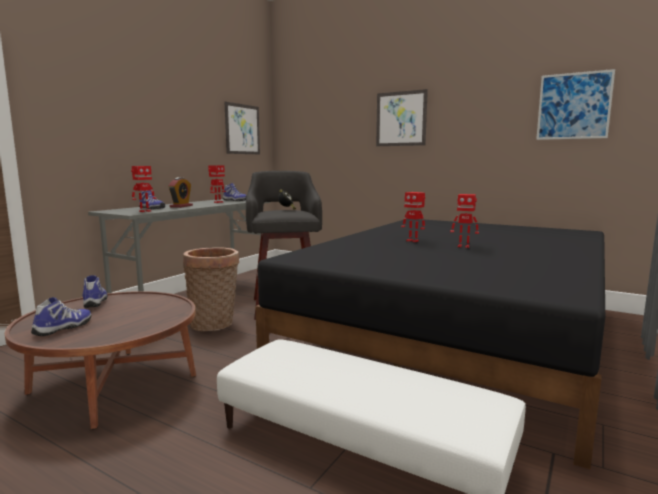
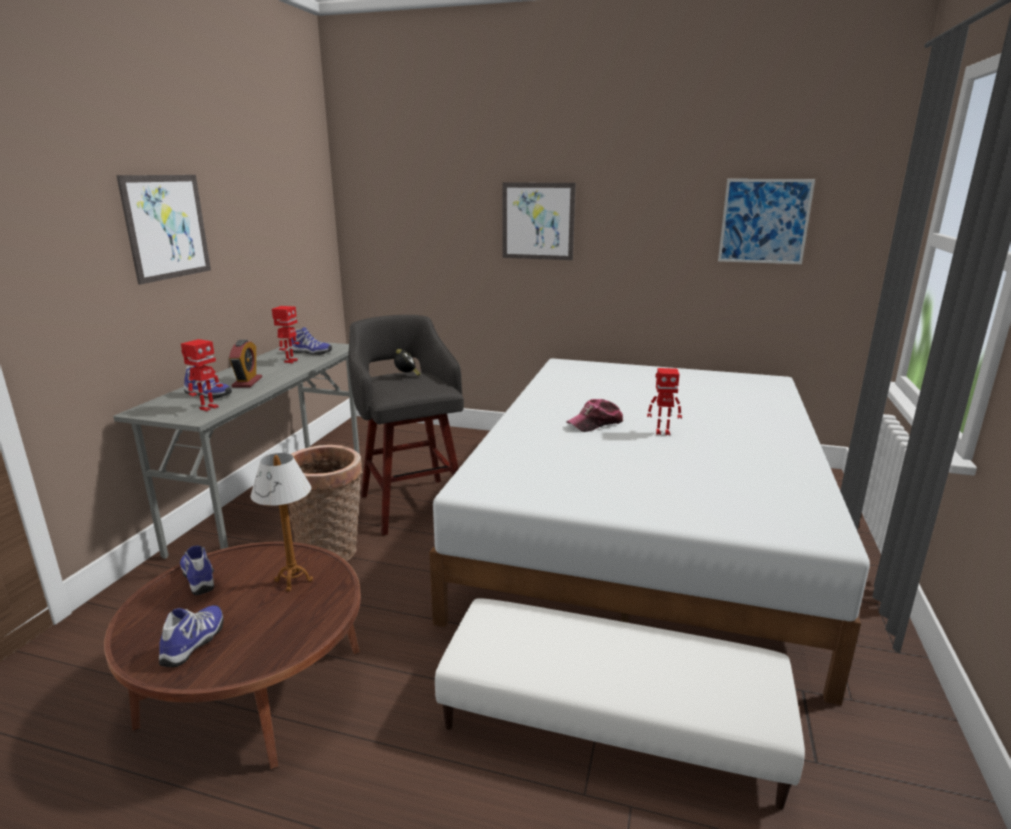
camera: 15 degrees left, 10 degrees up
picture [224,102,260,155] -> picture moved to [116,175,211,285]
black bed [255,219,605,469] -> white bed [429,358,870,705]
toy robot [401,192,425,242] -> cap [566,399,624,432]
none -> table lamp [250,453,313,591]

